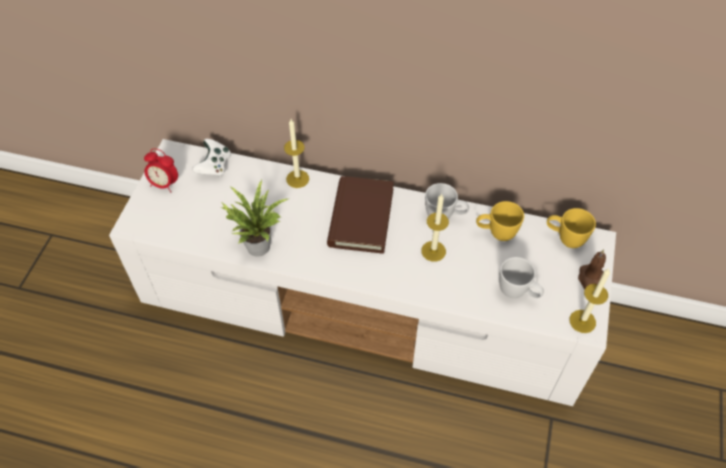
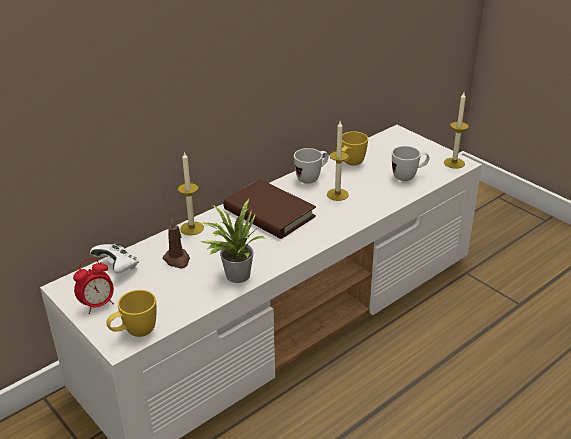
camera: 55 degrees left, 20 degrees down
yellow mug [547,208,596,248] -> yellow mug moved to [106,290,156,337]
brown candle [578,249,606,290] -> brown candle moved to [163,219,190,268]

